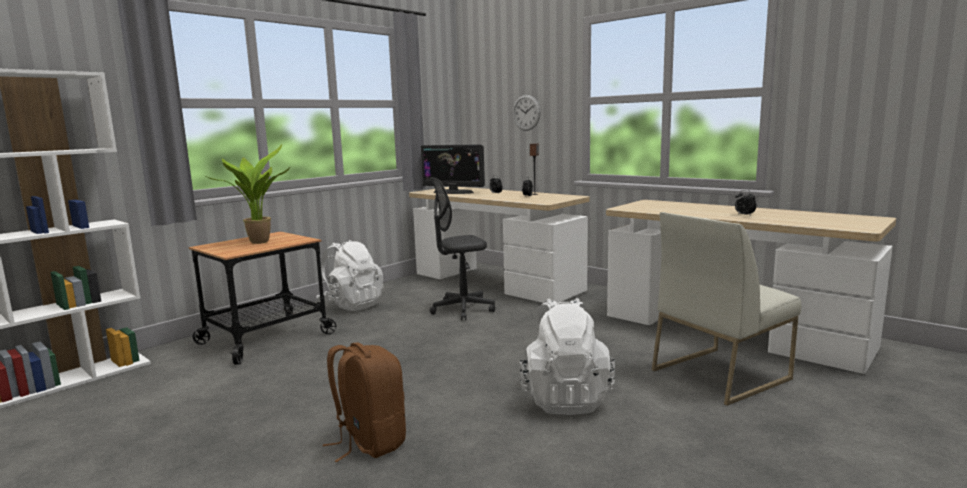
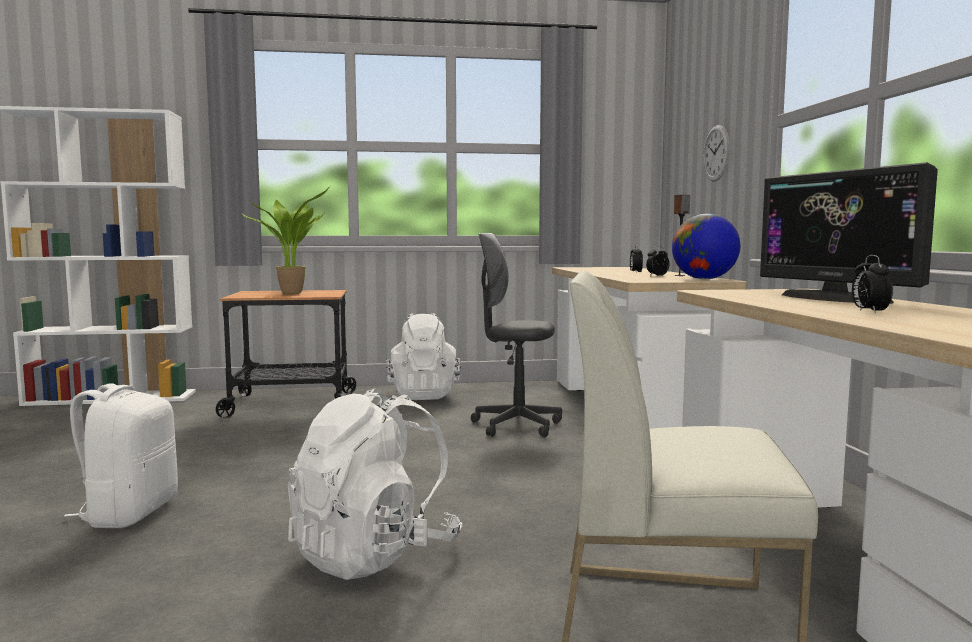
camera: 40 degrees right, 5 degrees down
brown backpack [323,342,406,462] -> white backpack [64,383,178,528]
monitor [421,145,485,194] -> monitor moved to [760,162,938,304]
none -> globe [672,214,740,279]

